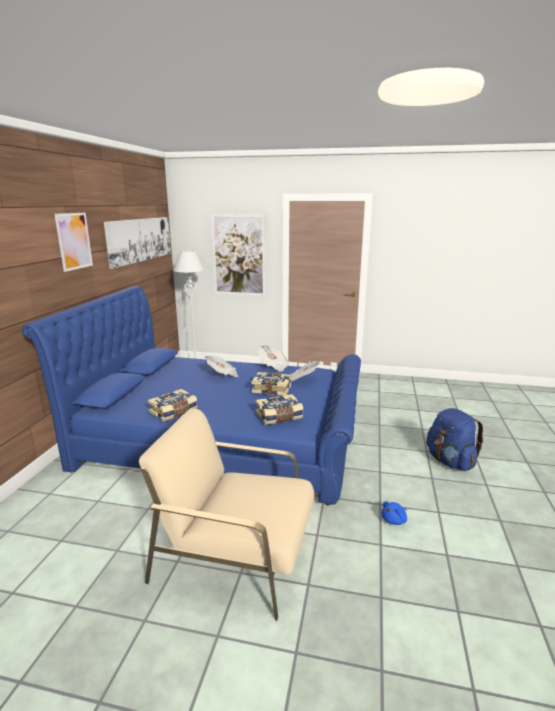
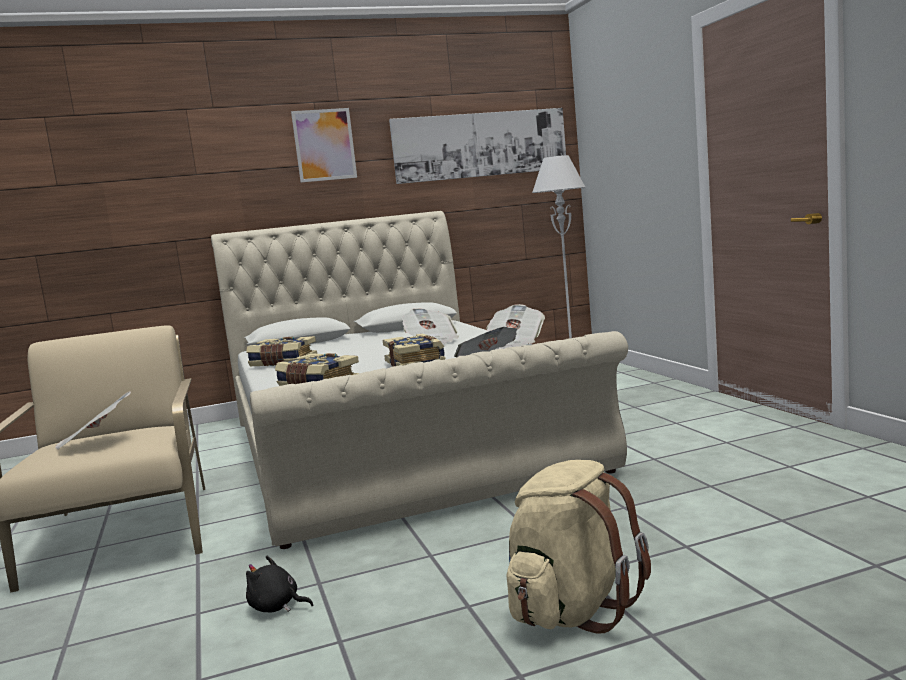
camera: 60 degrees right, 10 degrees down
blue bed [22,286,361,505] -> beige bed [211,211,628,549]
picture [211,214,265,296] -> none
blue plush toy [381,501,407,525] -> black plush toy [246,556,313,612]
blue backpack [426,408,484,471] -> beige backpack [507,460,651,633]
none -> newspaper [55,391,131,451]

